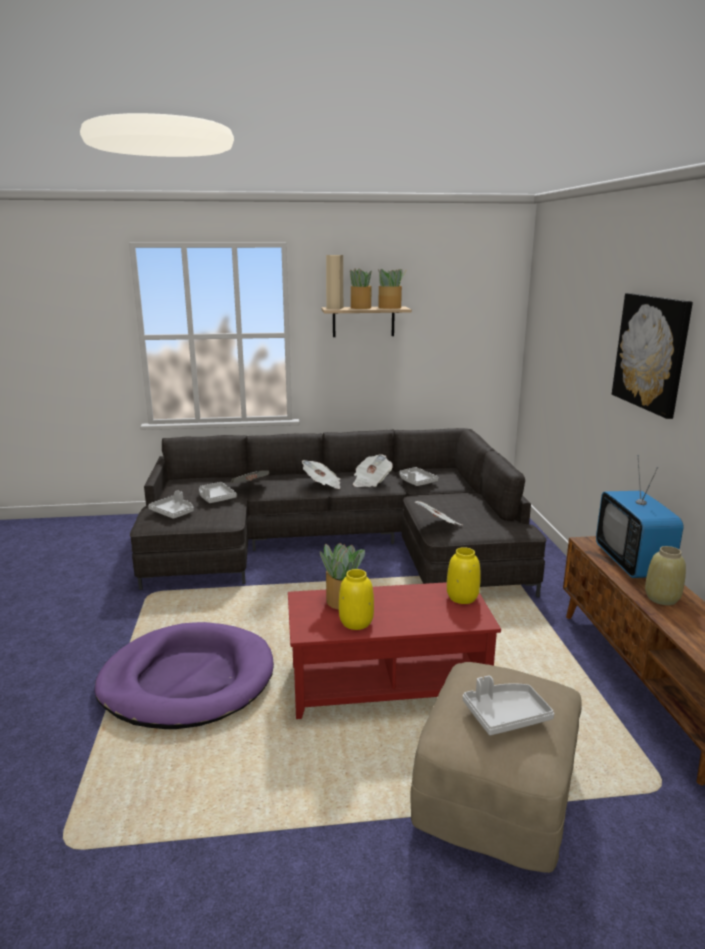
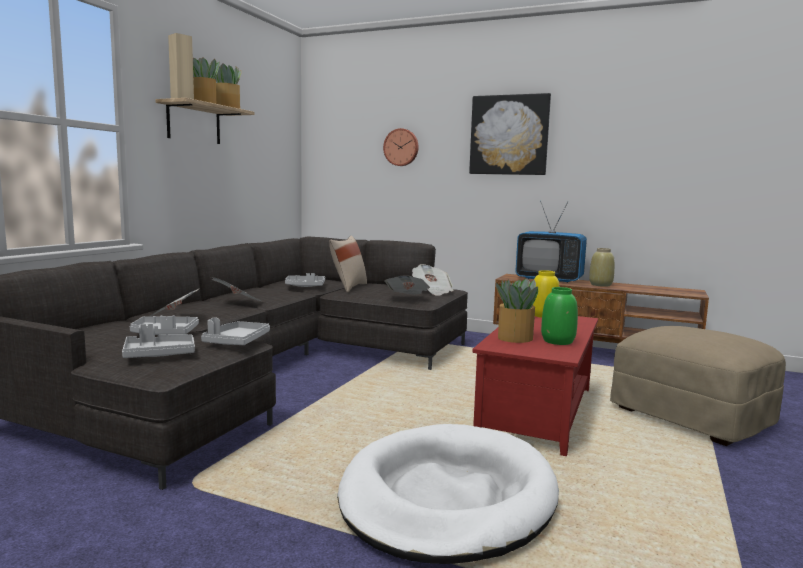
camera: 60 degrees left, 10 degrees down
purple dog bed [94,622,274,729] -> white dog bed [337,424,559,564]
yellow vase [339,569,374,630] -> green vase [541,287,578,345]
newspaper [353,454,393,487] -> newspaper moved to [412,264,454,296]
grey tray [463,675,554,735] -> grey tray moved to [201,317,270,345]
none -> beige pillow [329,235,367,293]
none -> wall clock [383,128,419,166]

